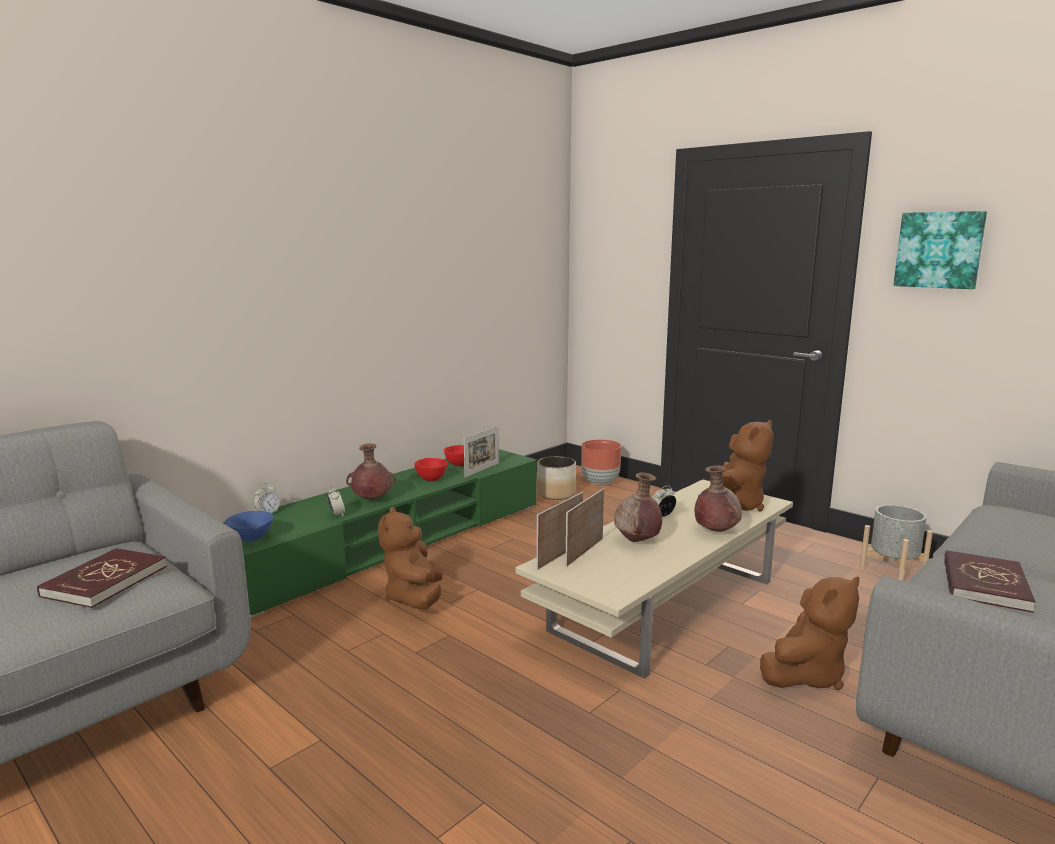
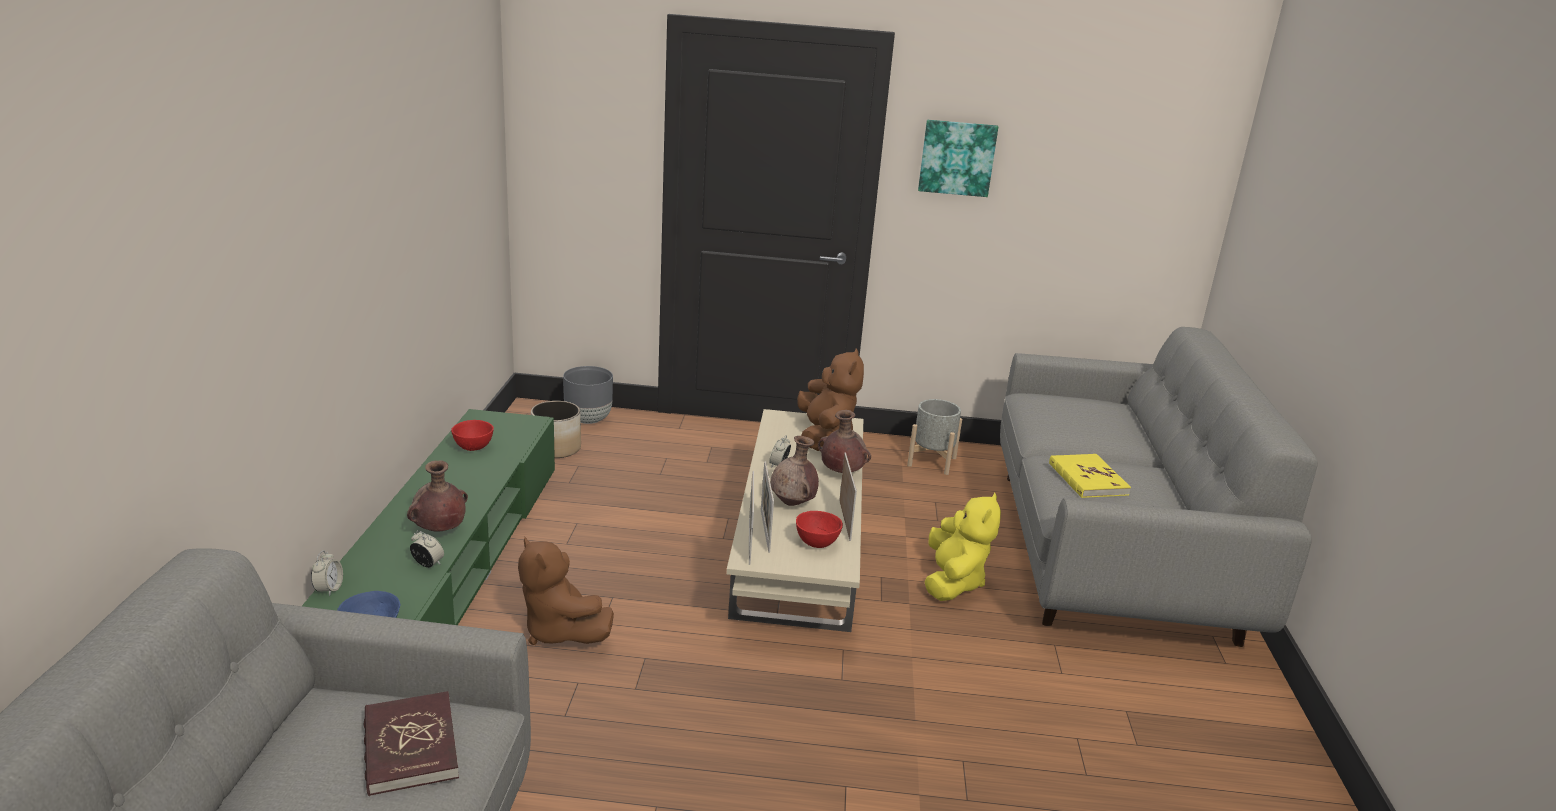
camera: 40 degrees left, 10 degrees up
red bowl [414,458,447,481] -> red bowl moved to [796,511,843,548]
picture frame [464,426,499,478] -> picture frame moved to [839,453,857,541]
brown planter [581,440,621,485] -> grey planter [563,366,613,424]
brown plush toy [760,577,859,690] -> yellow plush toy [925,493,1001,601]
red book [944,550,1035,613] -> yellow book [1049,454,1131,498]

